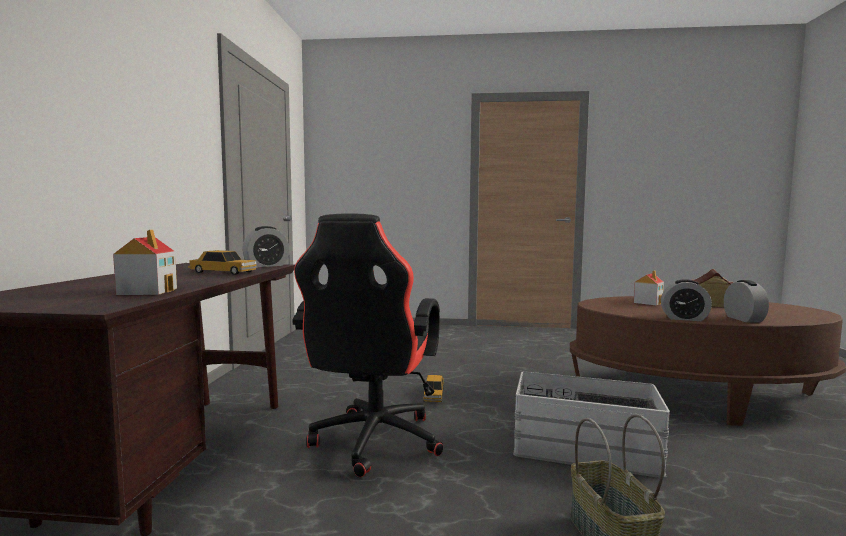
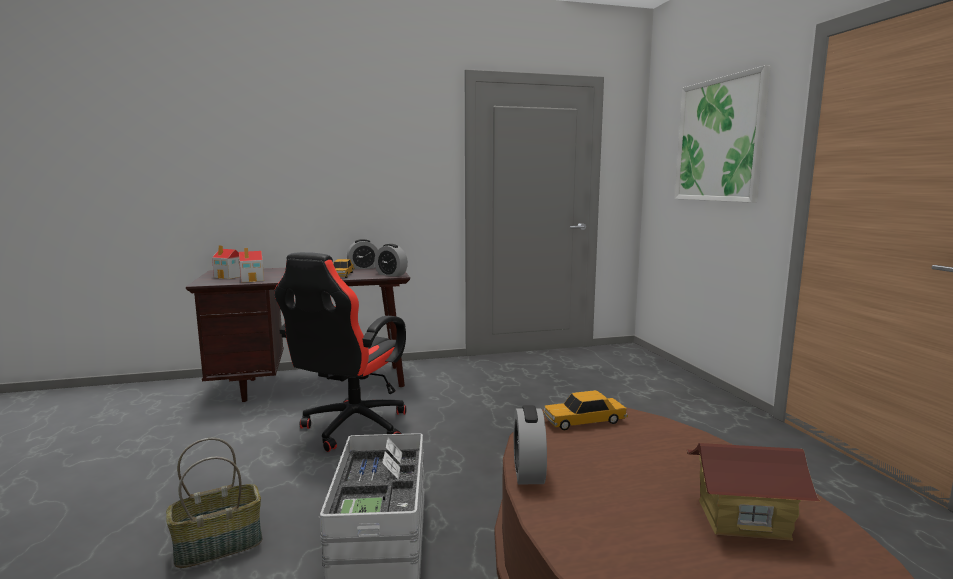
camera: 70 degrees right, 5 degrees up
black office chair [293,213,443,477] -> black office chair turned 60 degrees counterclockwise [274,252,406,452]
toy car [423,375,444,402] -> toy car moved to [543,390,628,430]
toy house [634,270,664,305] -> toy house moved to [212,245,241,279]
alarm clock [724,280,769,322] -> alarm clock moved to [347,239,378,269]
none -> picture [675,65,771,203]

